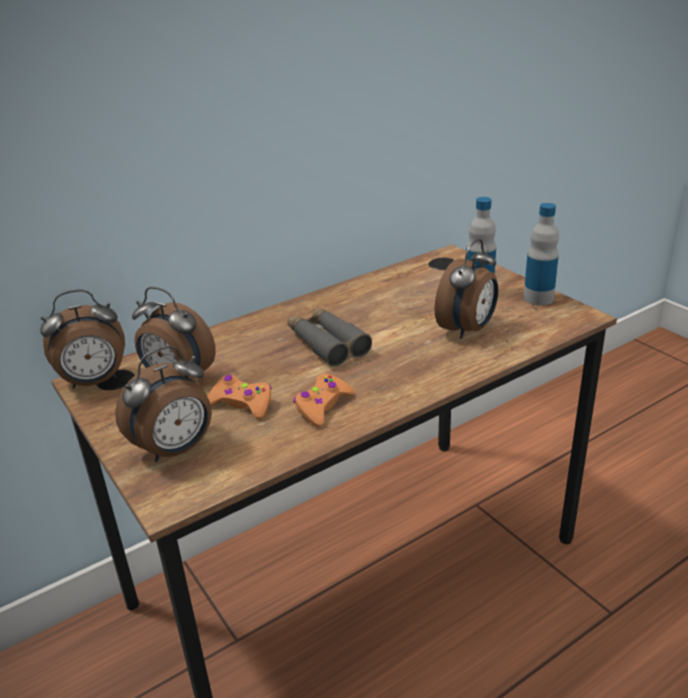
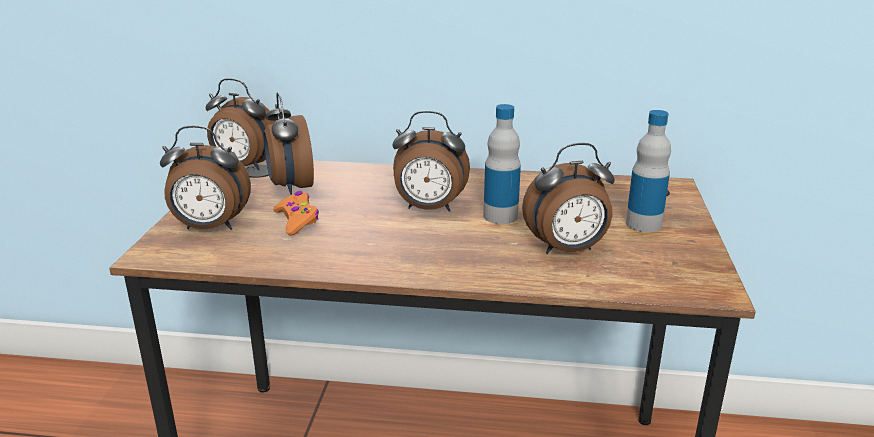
camera: 40 degrees right, 5 degrees down
grey binoculars [287,307,372,367] -> alarm clock [393,111,470,211]
orange game controller [294,373,355,427] -> none
bottle [524,203,559,305] -> bottle moved to [484,104,521,224]

